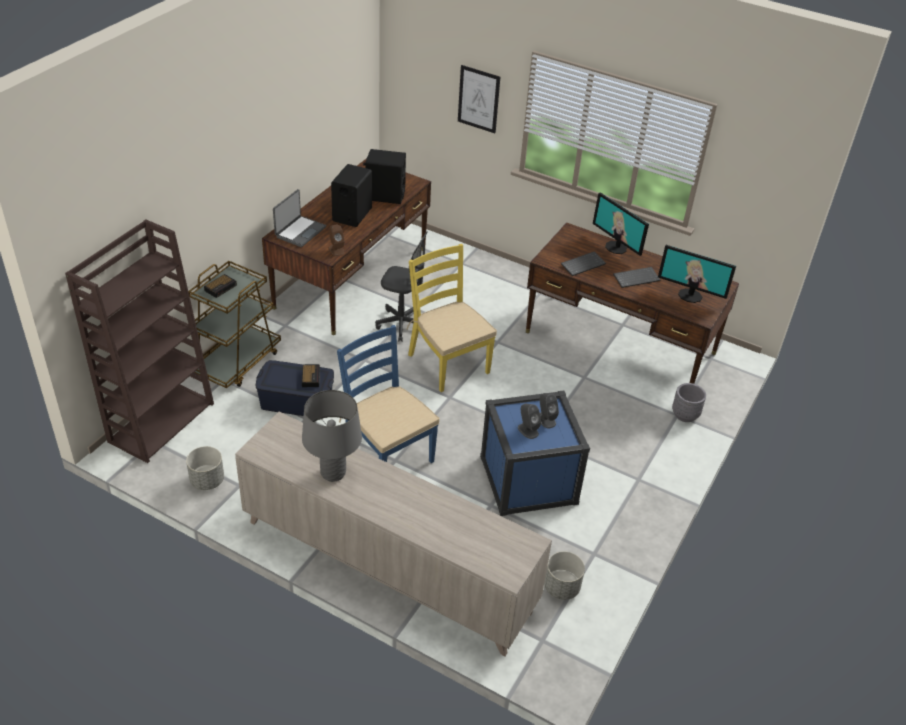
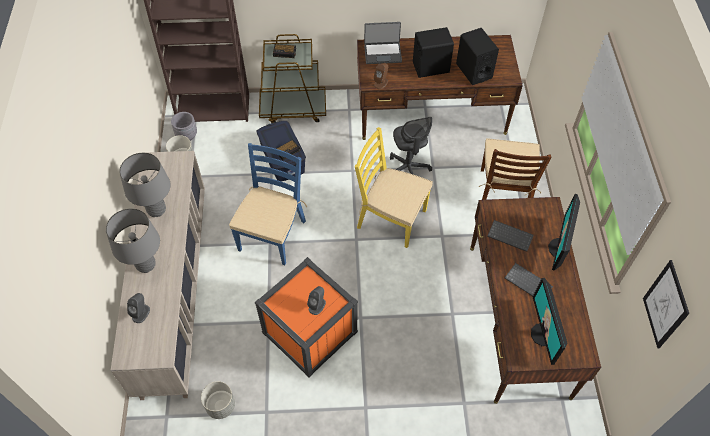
camera: 60 degrees right, 15 degrees up
yellow chair [406,244,497,392] -> yellow chair turned 90 degrees counterclockwise [355,127,433,248]
picture [458,65,500,133] -> picture moved to [643,260,689,349]
blue storage box [480,390,590,516] -> orange storage box [255,257,358,378]
grey speaker [518,404,541,439] -> grey speaker moved to [127,293,150,323]
grey planter [672,383,706,422] -> grey planter moved to [171,112,197,141]
none -> grey table lamp [106,208,160,273]
none -> brown chair [479,138,552,200]

